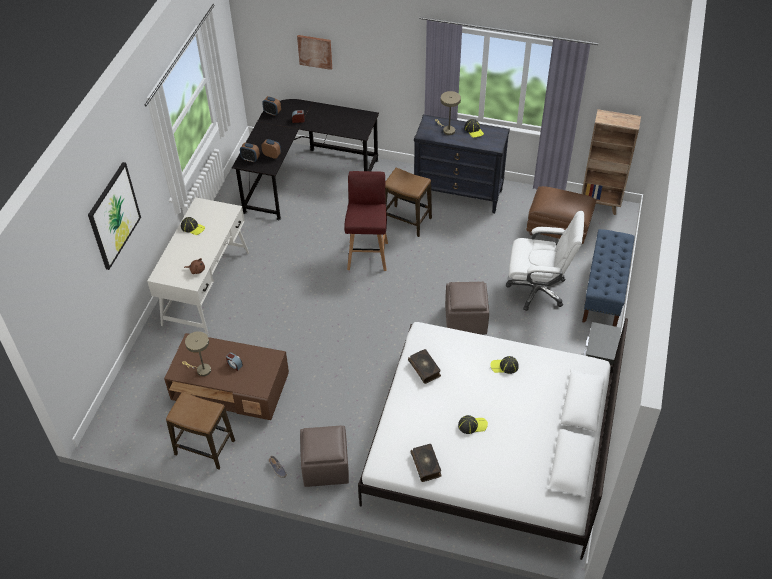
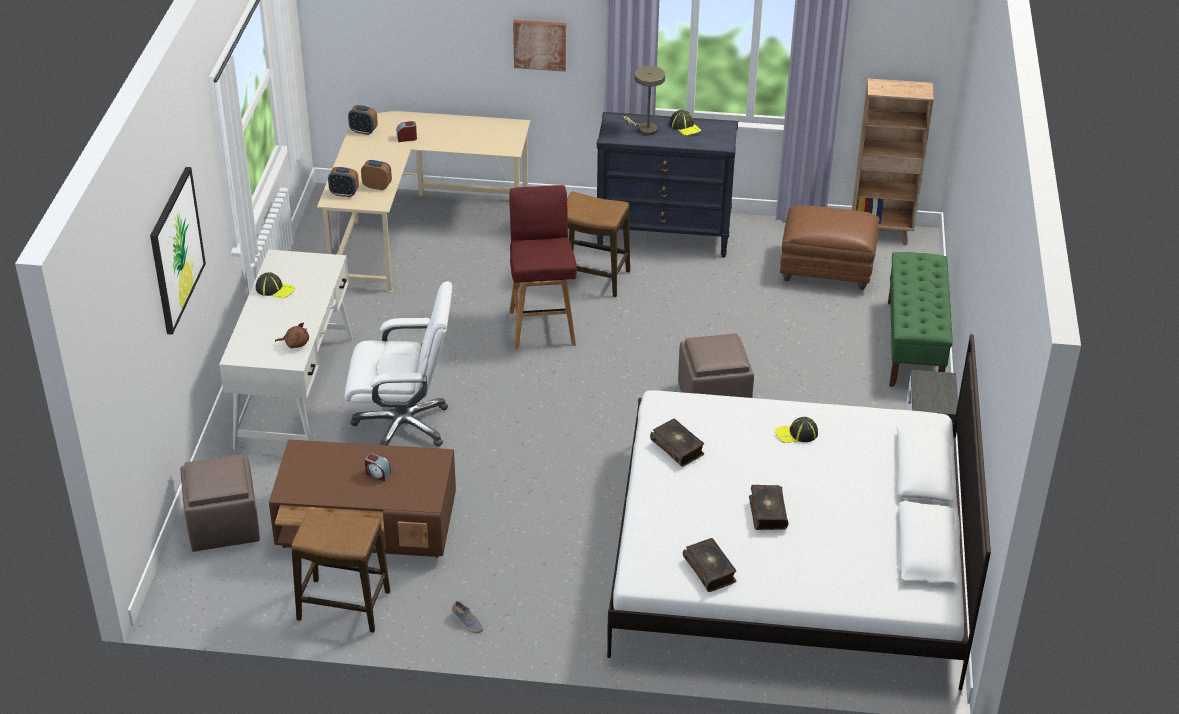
camera: 10 degrees left, 10 degrees down
beige table lamp [182,331,211,376] -> none
black desk [232,99,379,220] -> beige desk [317,111,530,293]
picture [297,35,332,70] -> picture moved to [513,20,566,72]
brown ottoman [300,425,349,487] -> brown ottoman moved to [180,454,260,552]
cap [458,415,488,434] -> book [749,485,788,530]
white office chair [506,211,584,311] -> white office chair moved to [345,281,452,447]
blue bench [582,229,635,327] -> green bench [888,252,953,387]

